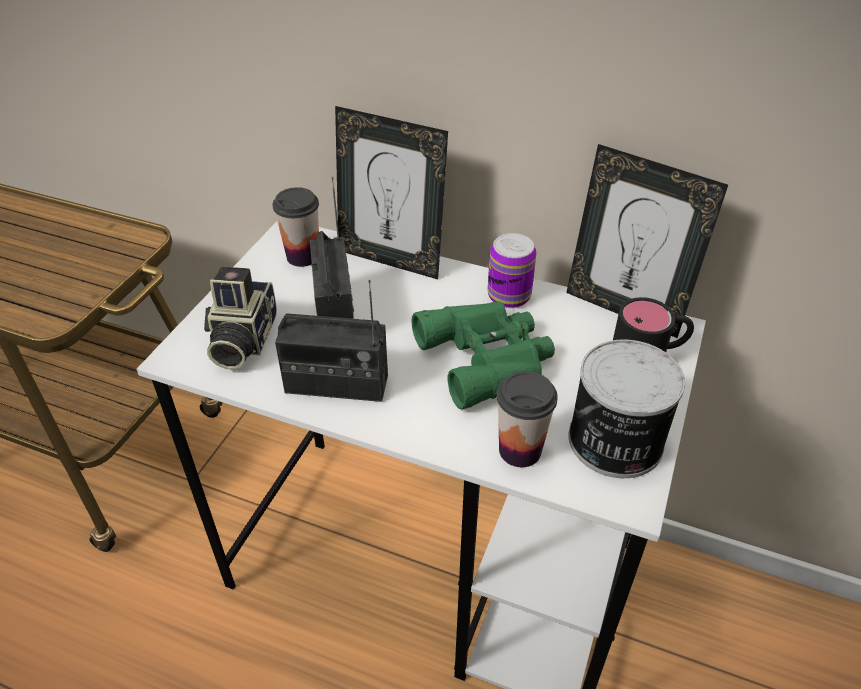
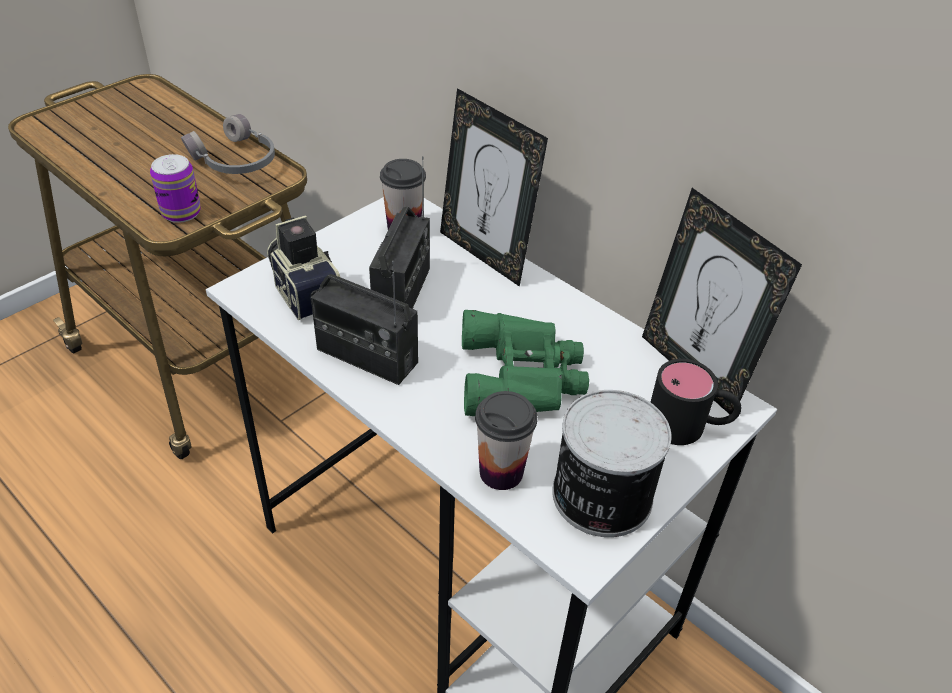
camera: 20 degrees right, 0 degrees up
camera [204,266,277,369] -> camera turned 120 degrees clockwise [267,215,340,320]
can [488,233,537,308] -> can moved to [150,154,201,223]
none -> grey headphones [181,114,275,174]

